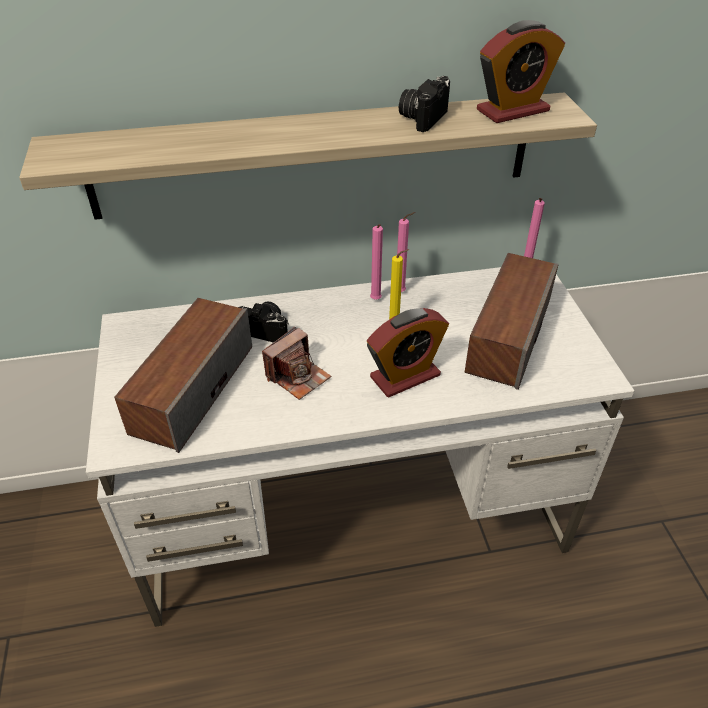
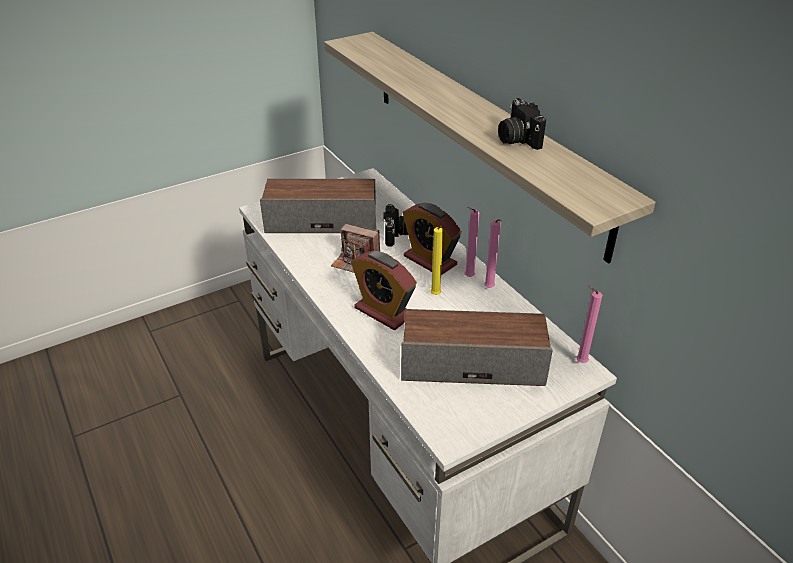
camera: 70 degrees right, 5 degrees down
camera [399,76,450,132] -> camera turned 120 degrees counterclockwise [498,98,546,150]
alarm clock [477,20,565,123] -> alarm clock moved to [403,203,462,275]

